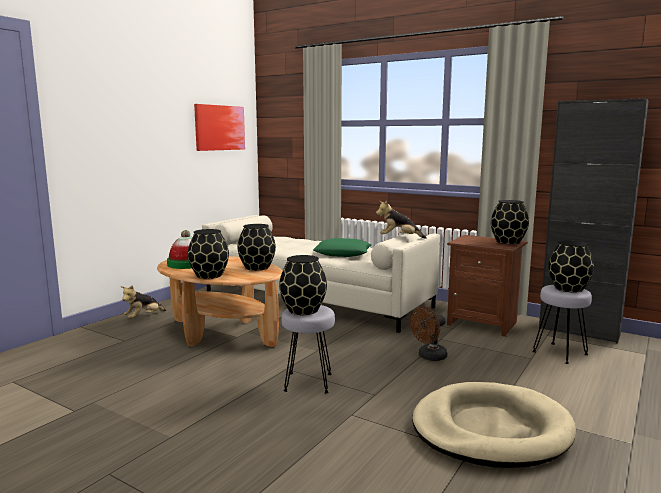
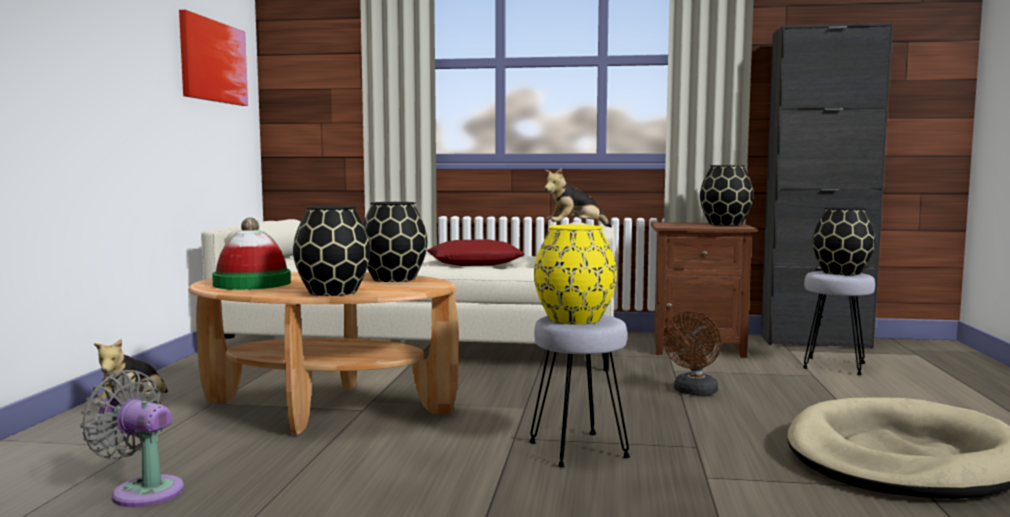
camera: 25 degrees left, 5 degrees down
black vase [279,255,327,315] -> yellow vase [534,225,617,325]
green pillow [313,238,371,257] -> red pillow [426,239,524,266]
none -> grey fan [80,370,184,507]

